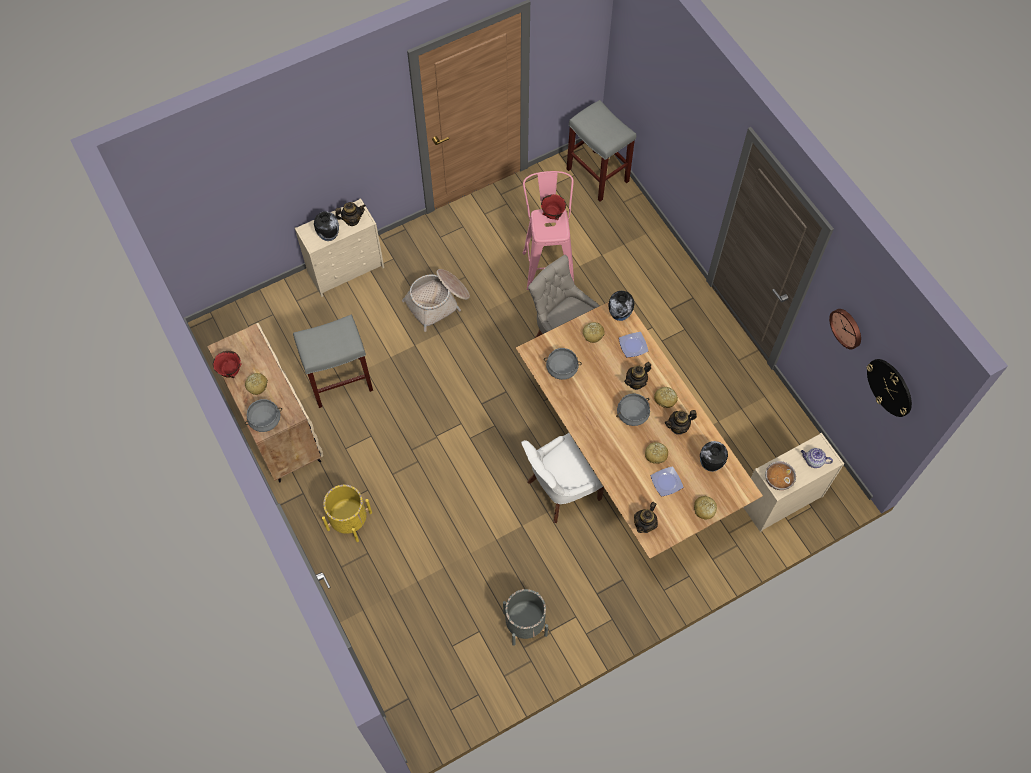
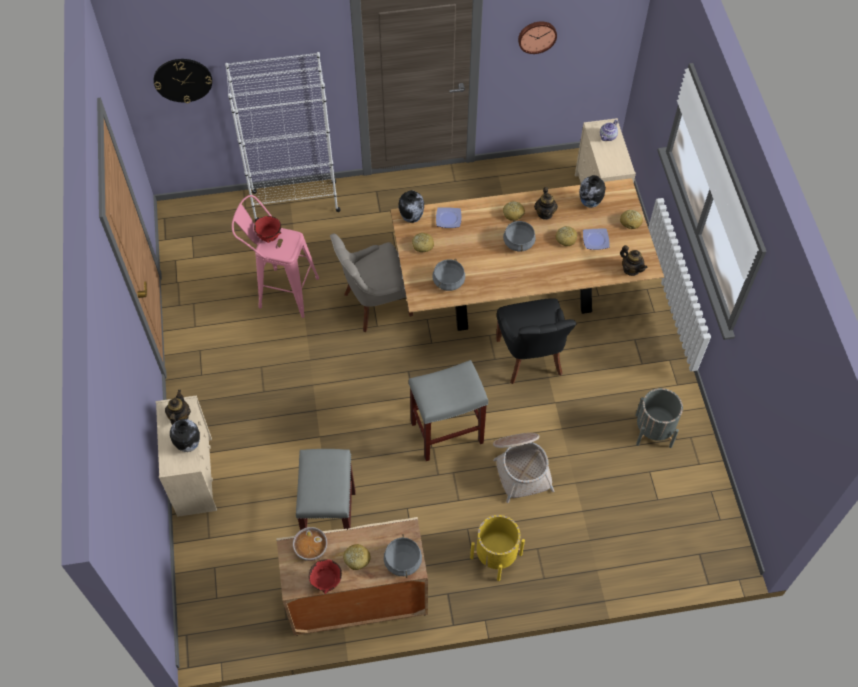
camera: 70 degrees left, 5 degrees down
basket [402,269,470,332] -> basket moved to [493,433,554,503]
white chair [521,433,604,523] -> black chair [496,298,576,384]
grey stool [567,100,636,201] -> grey stool moved to [409,360,488,461]
teapot [624,362,651,390] -> none
bowl [765,461,796,490] -> bowl moved to [293,527,327,561]
wall clock [867,359,912,417] -> wall clock moved to [154,59,212,103]
none -> white bookcase [225,52,341,222]

